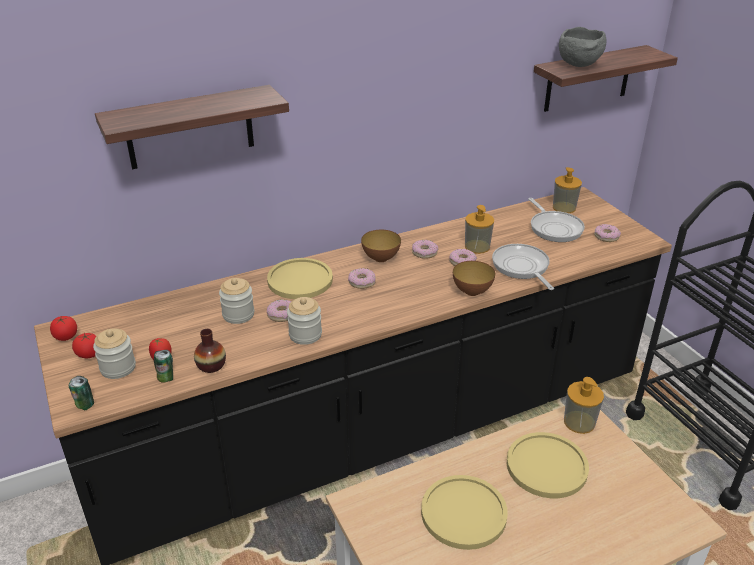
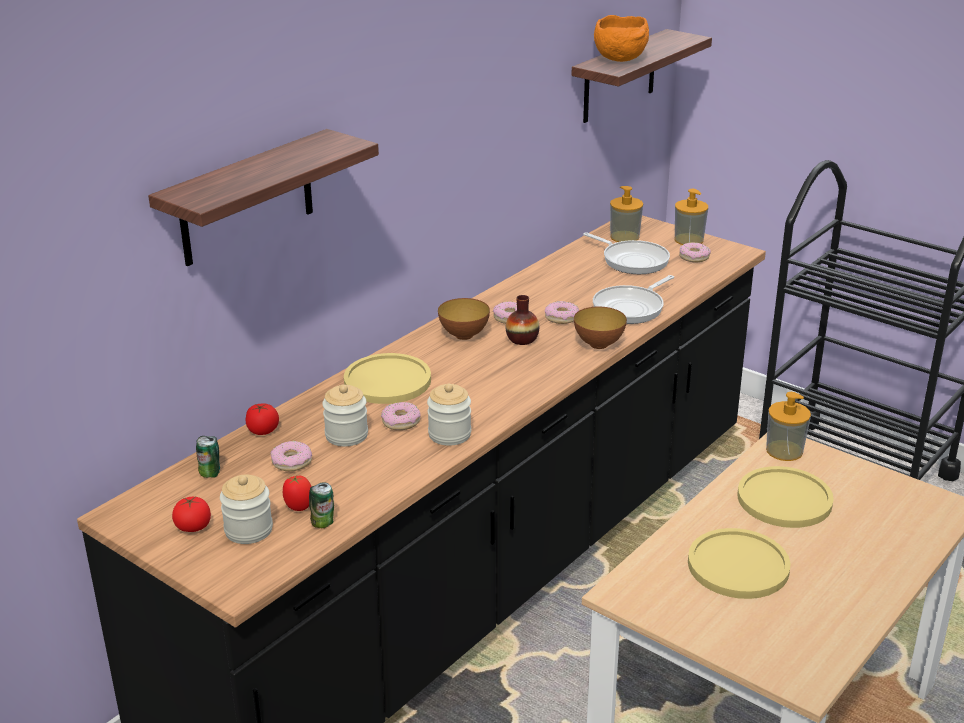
camera: 25 degrees left, 5 degrees down
tomato [50,316,77,341] -> tomato moved to [245,404,279,435]
can [69,376,94,410] -> can moved to [196,436,220,478]
vase [194,329,226,373] -> vase moved to [506,295,539,345]
donut [348,268,375,289] -> donut moved to [270,441,312,471]
soap dispenser [465,205,494,254] -> soap dispenser moved to [675,189,708,245]
frying pan [492,244,554,290] -> frying pan turned 90 degrees counterclockwise [593,275,674,324]
grey bowl [559,27,607,67] -> orange bowl [594,15,649,62]

